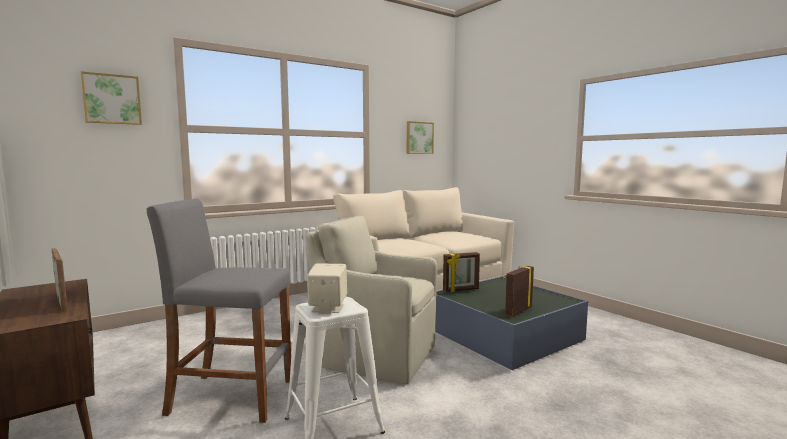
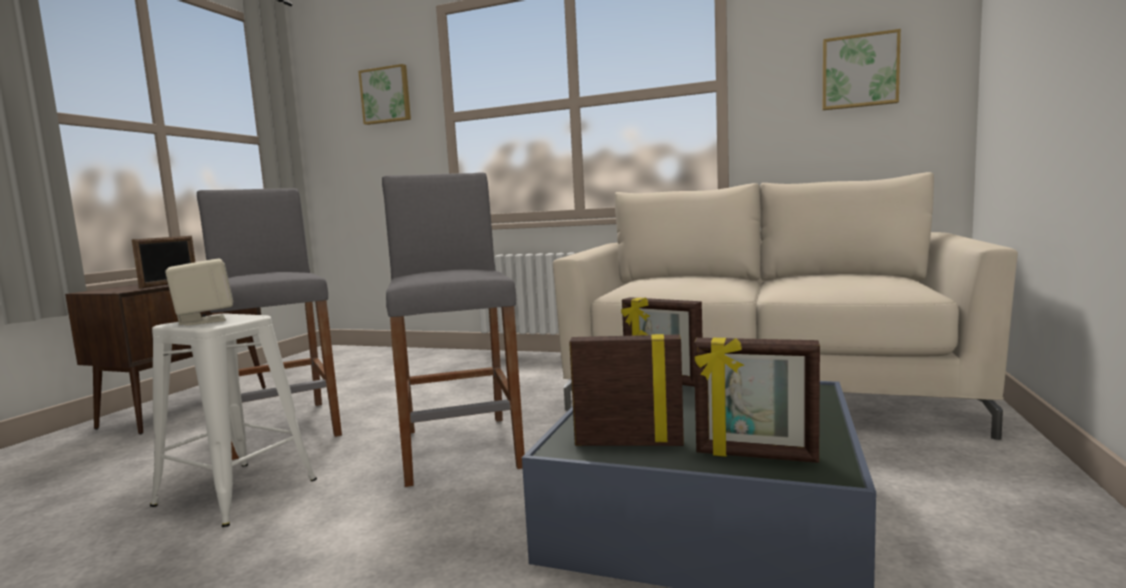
camera: 55 degrees right, 0 degrees up
beige armchair [305,216,437,384] -> grey stool [382,172,525,487]
none -> picture frame [694,338,820,463]

